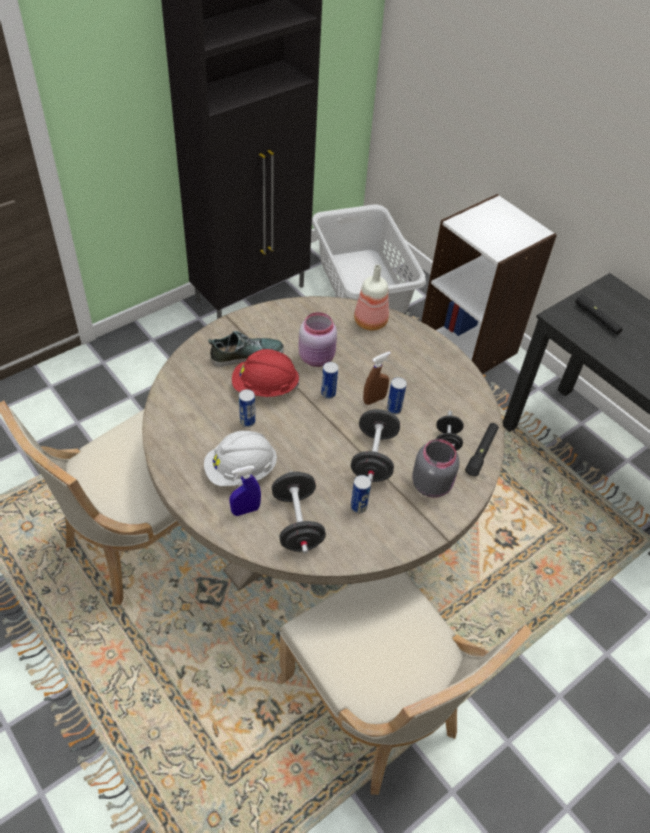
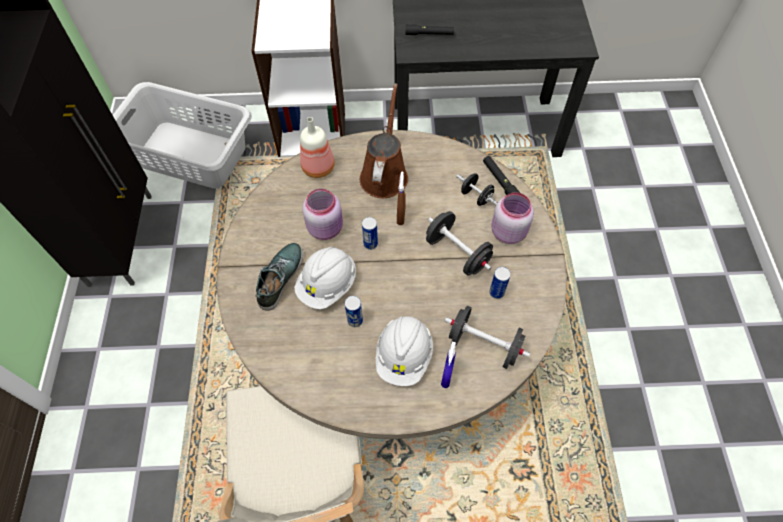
camera: 50 degrees left, 10 degrees up
red hard hat [232,349,300,397] -> white hard hat [294,247,356,309]
beige chair [277,572,532,795] -> none
can [387,377,407,414] -> none
grey jar [412,439,460,498] -> pink jar [491,192,534,244]
none -> brown watering can [360,84,408,198]

